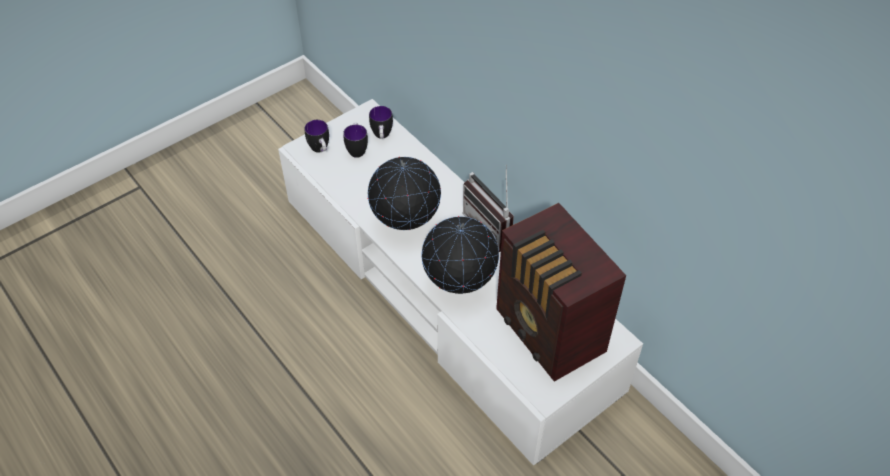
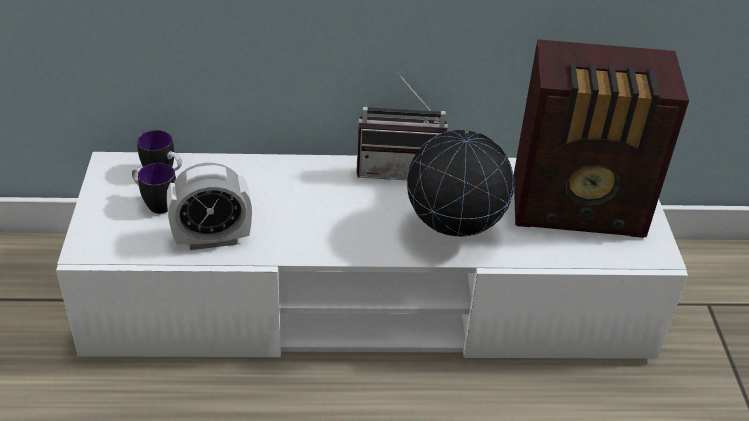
camera: 55 degrees left, 10 degrees down
mug [304,120,329,153] -> none
globe [367,157,441,230] -> none
none -> alarm clock [167,163,252,250]

